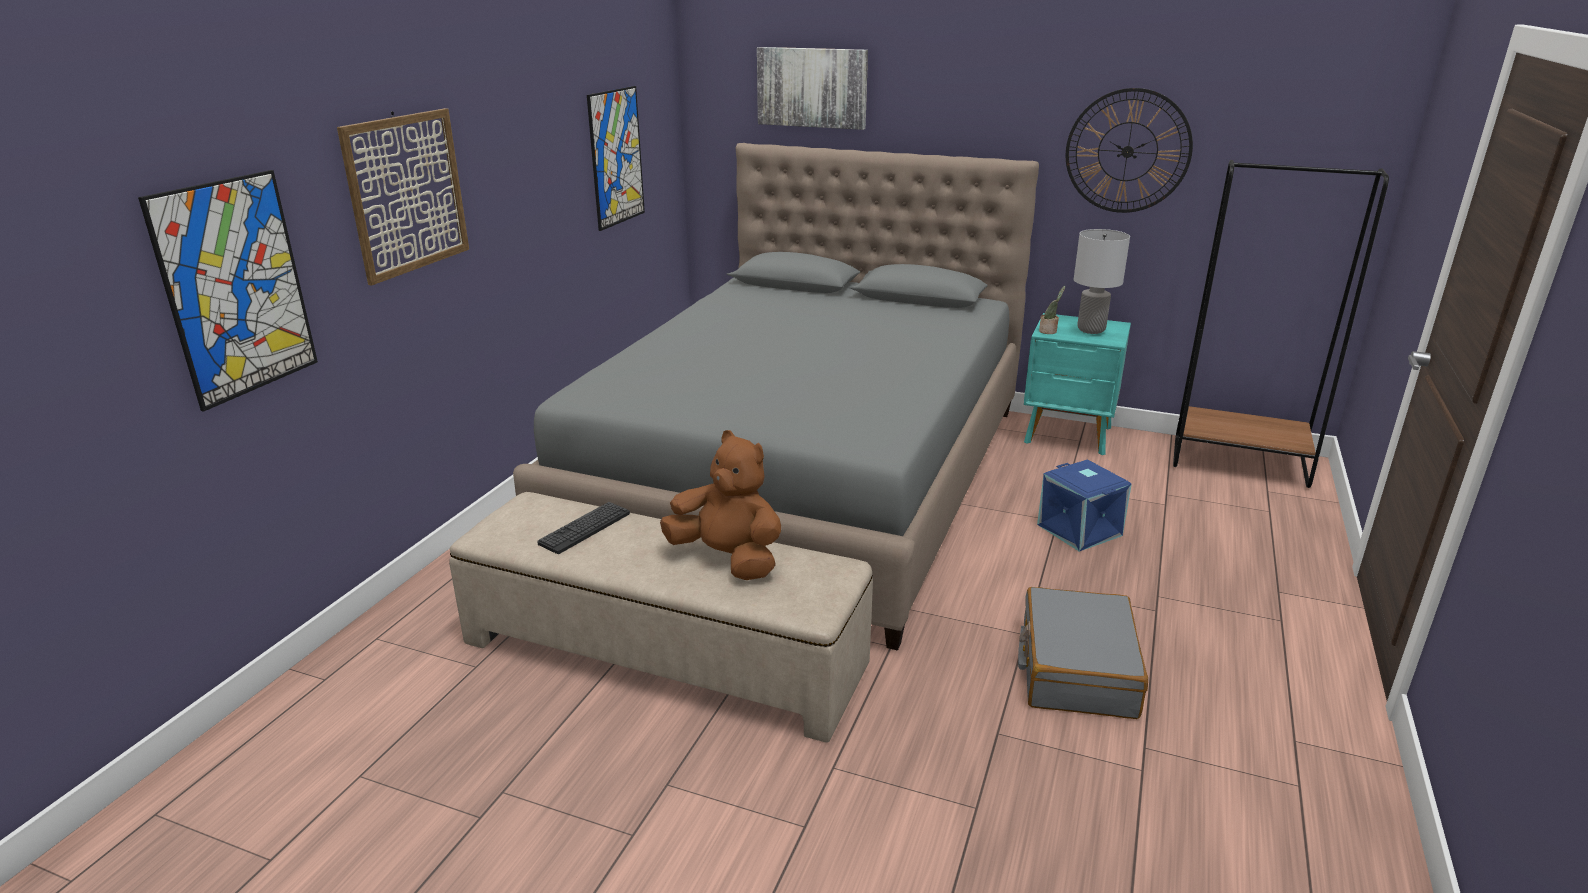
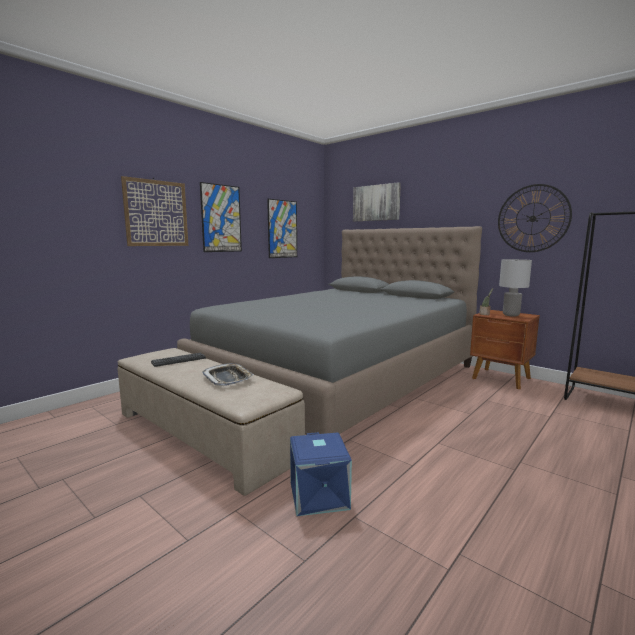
camera: 20 degrees right, 15 degrees down
picture [138,170,318,412] -> picture moved to [200,182,242,252]
brown plush toy [660,430,781,580] -> tray [202,363,254,386]
grey suitcase [1018,587,1148,719] -> none
turquoise nightstand [1024,313,1131,455] -> brown nightstand [470,310,540,389]
blue storage box [1037,459,1132,552] -> blue storage box moved to [290,432,352,516]

